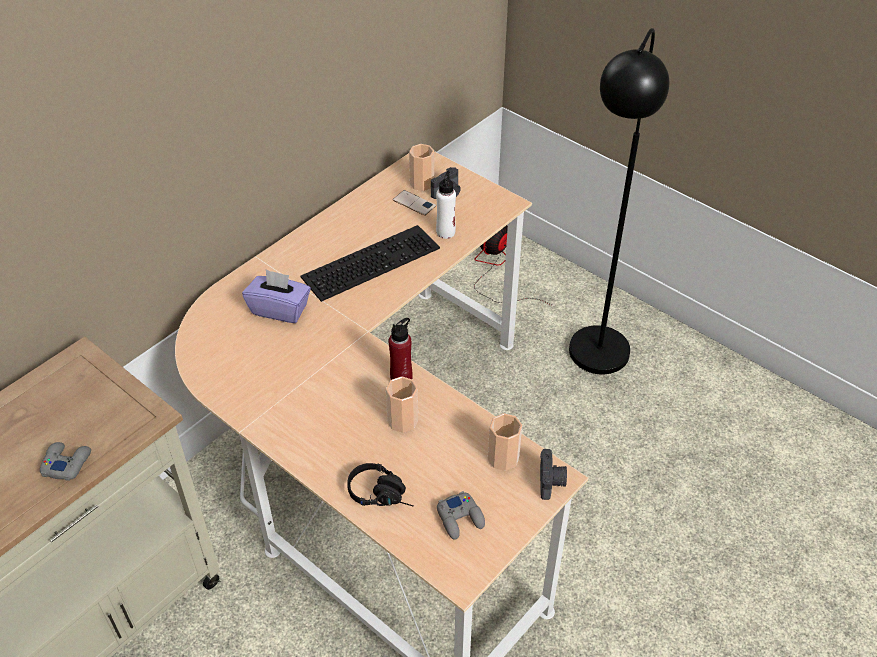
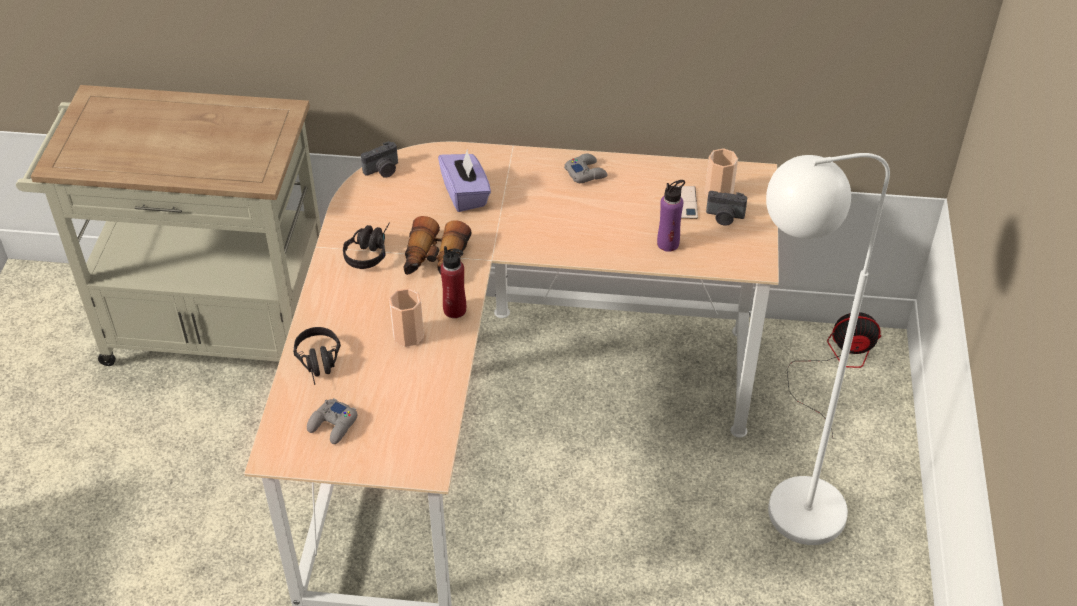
camera: 55 degrees right, 0 degrees up
grey game controller [40,442,91,481] -> grey game controller moved to [564,154,608,183]
keyboard [300,225,440,302] -> none
white bottle [436,171,456,239] -> purple bottle [657,180,685,252]
cup [488,413,522,471] -> none
camera [540,449,567,500] -> camera moved to [361,141,398,178]
black floor lamp [569,28,669,374] -> white floor lamp [766,153,890,545]
none -> black headphones [343,222,390,269]
none -> binoculars [403,216,472,275]

